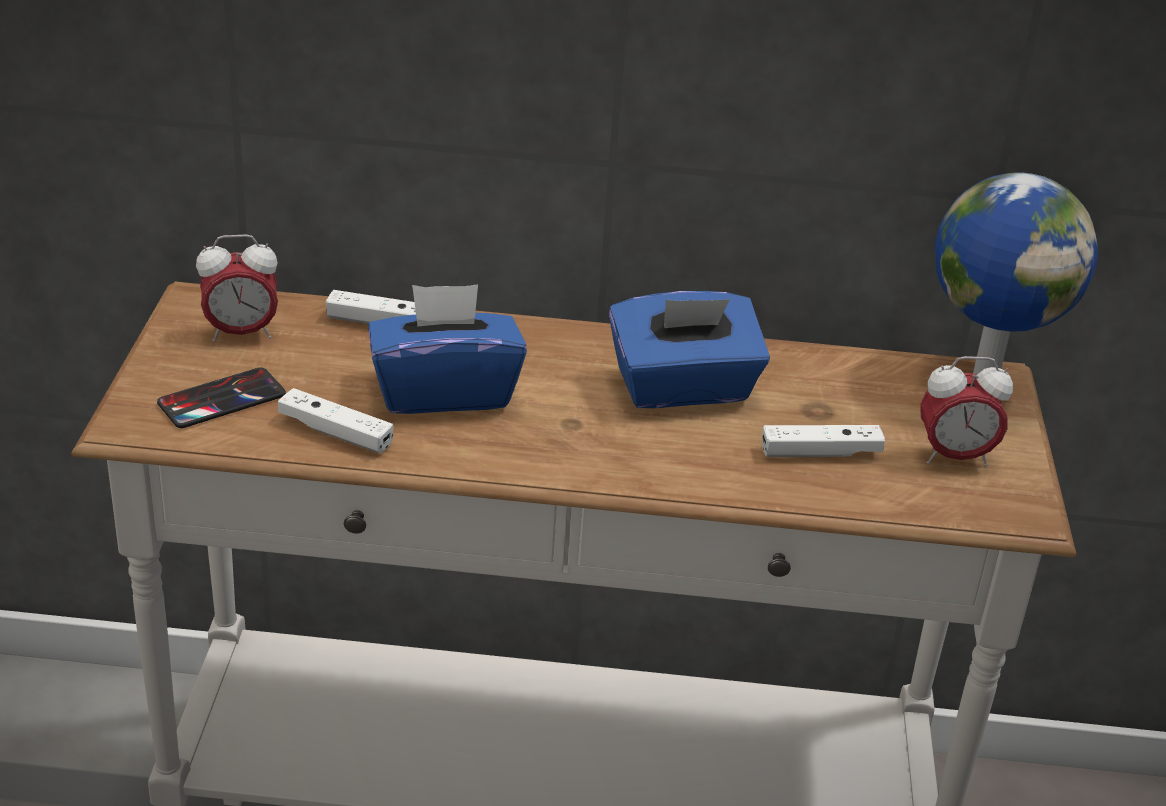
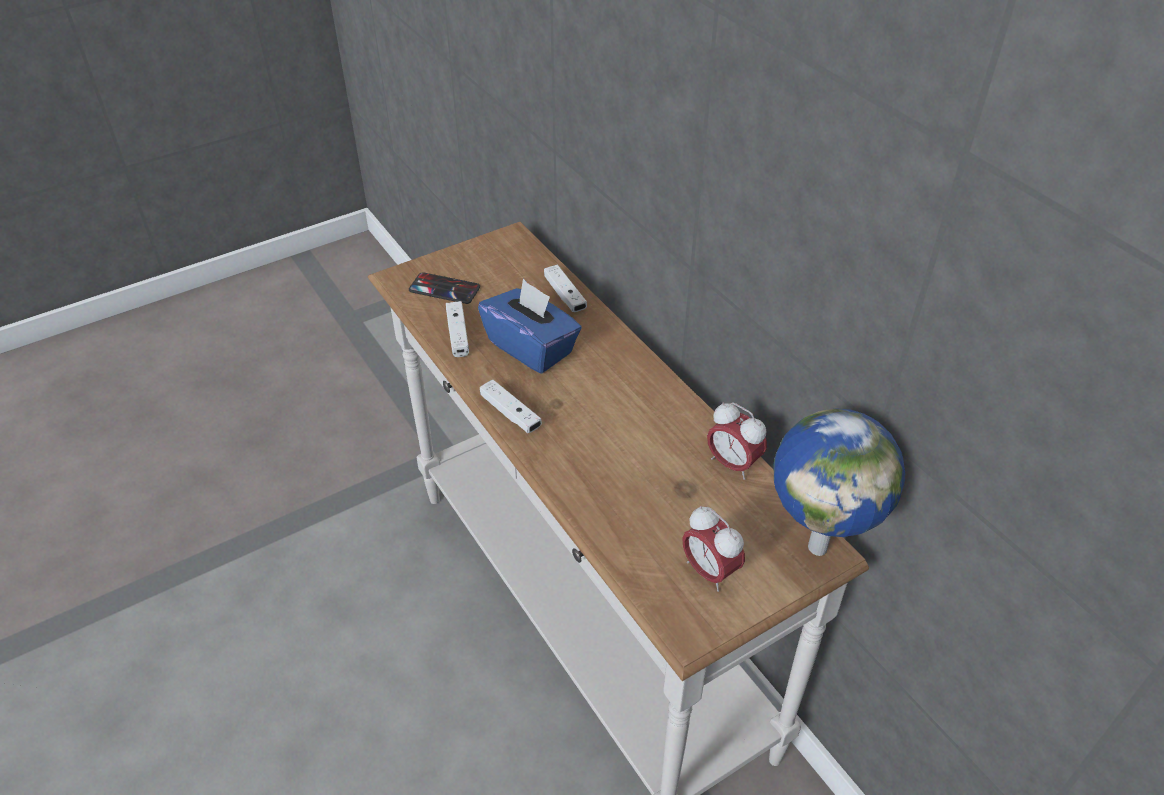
camera: 55 degrees right, 10 degrees up
alarm clock [196,235,278,342] -> alarm clock moved to [707,402,767,480]
blue tissue box [609,291,770,408] -> none
white game controller [762,425,885,457] -> white game controller moved to [480,380,542,433]

